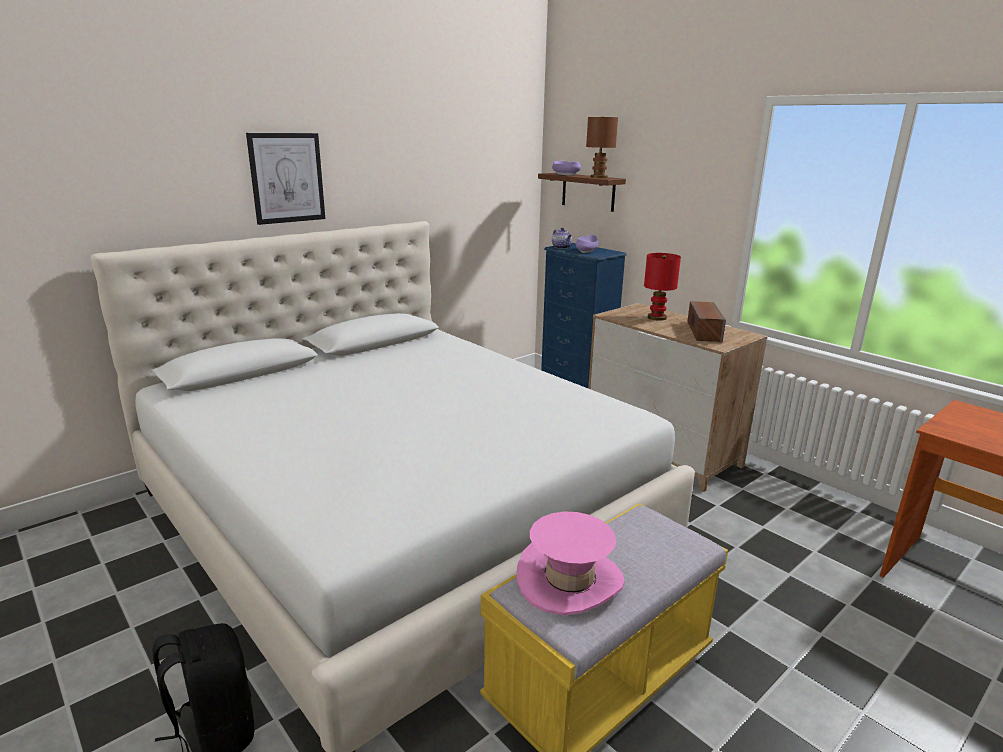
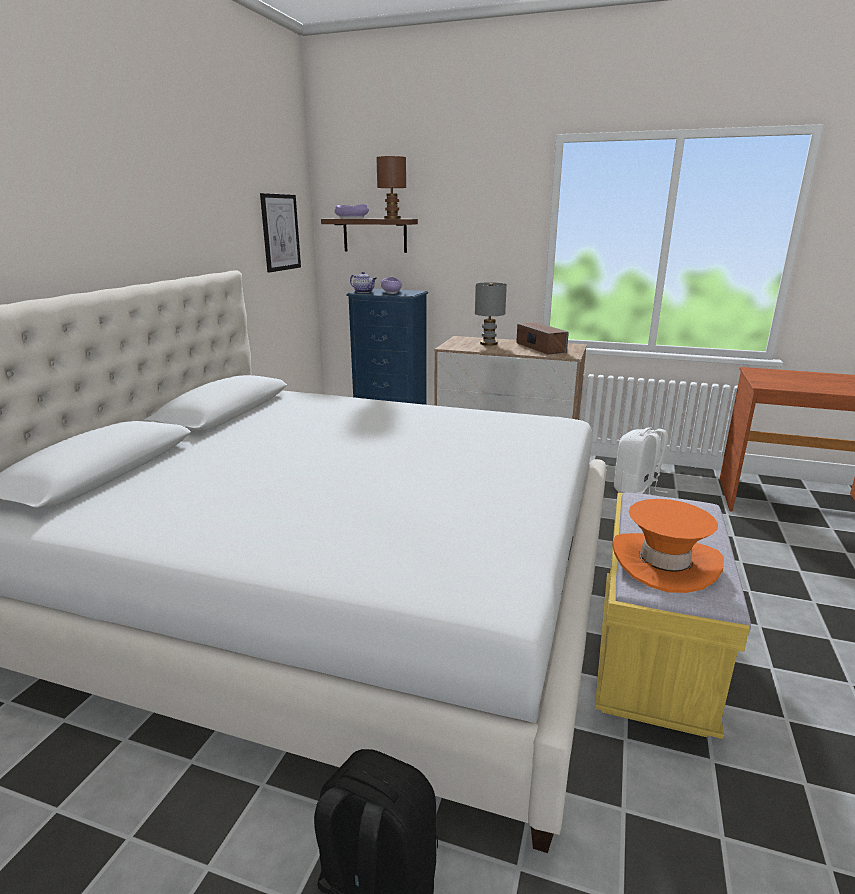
camera: 30 degrees left, 0 degrees up
picture [246,133,325,225] -> picture moved to [260,193,301,272]
pink hat [516,512,625,615] -> orange hat [612,499,724,593]
red table lamp [644,253,681,321] -> grey table lamp [475,282,507,346]
none -> white backpack [614,427,668,495]

